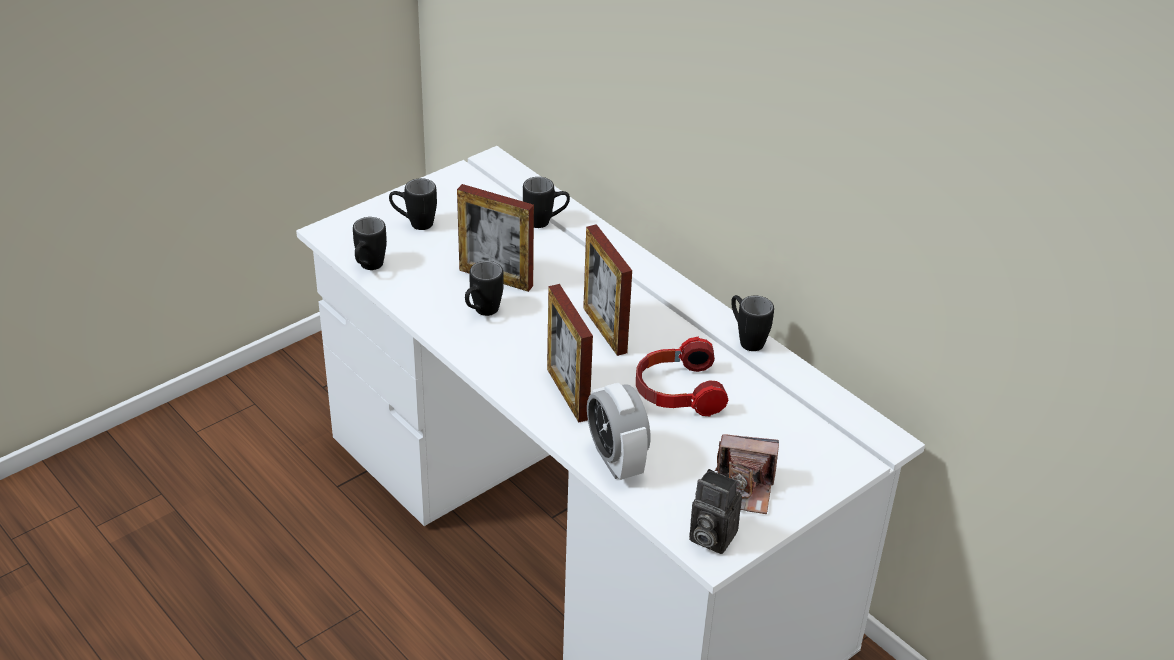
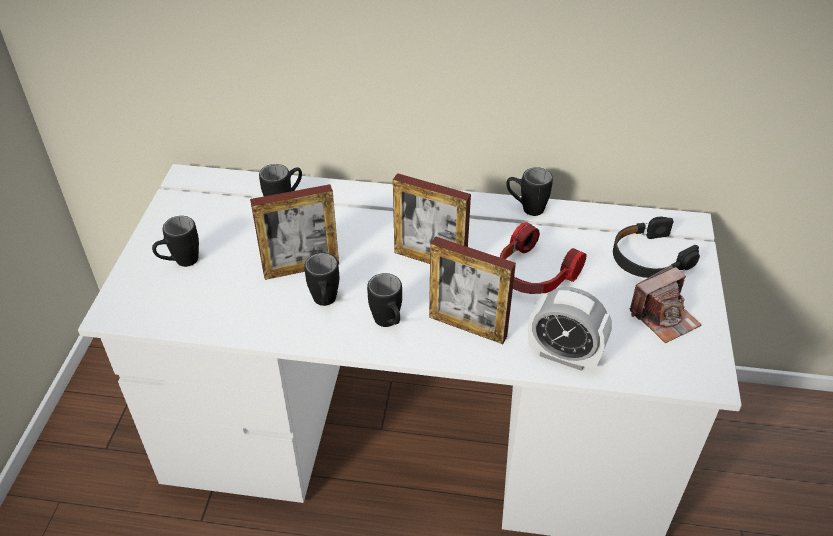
camera: 40 degrees left, 5 degrees up
black mug [353,217,387,270] -> black mug moved to [367,273,402,327]
camera [689,469,742,554] -> none
none -> black headphones [613,216,700,278]

